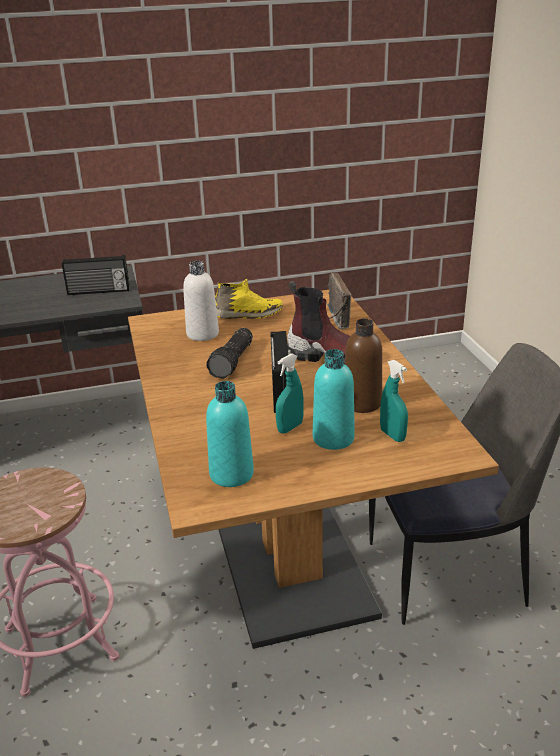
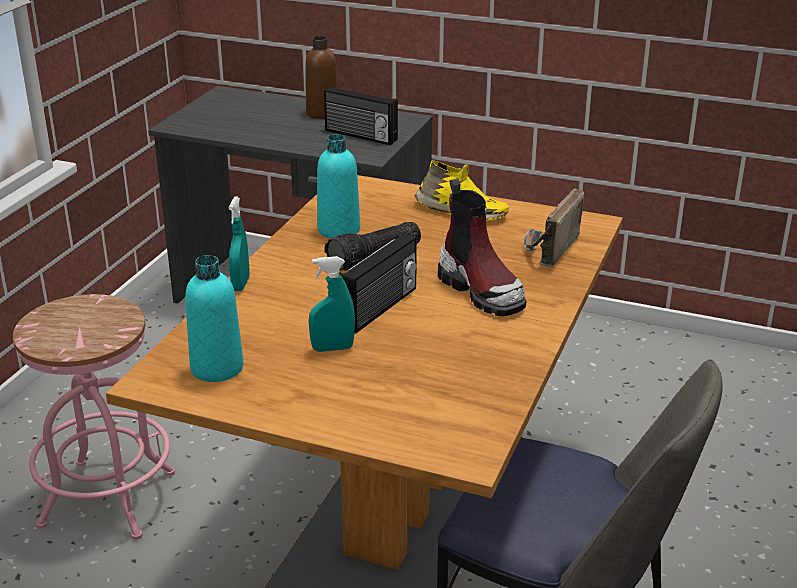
camera: 35 degrees right, 0 degrees up
white bottle [183,261,219,341] -> none
turquoise bottle [313,349,355,450] -> turquoise bottle moved to [317,134,360,239]
brown bottle [345,318,382,413] -> brown bottle moved to [305,36,338,119]
turquoise spray bottle [380,360,408,442] -> turquoise spray bottle moved to [229,197,249,291]

